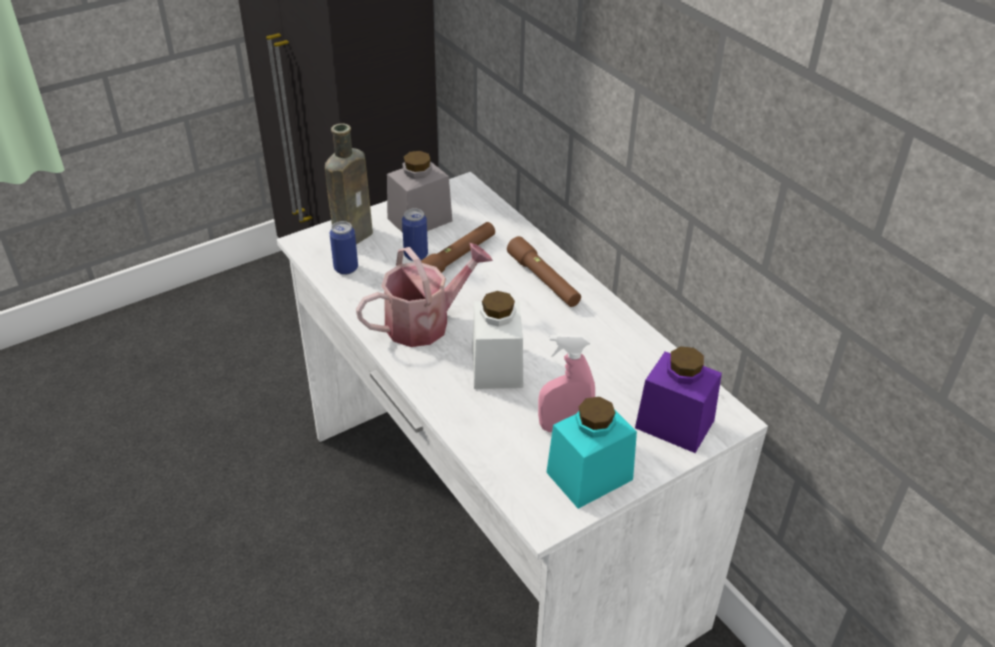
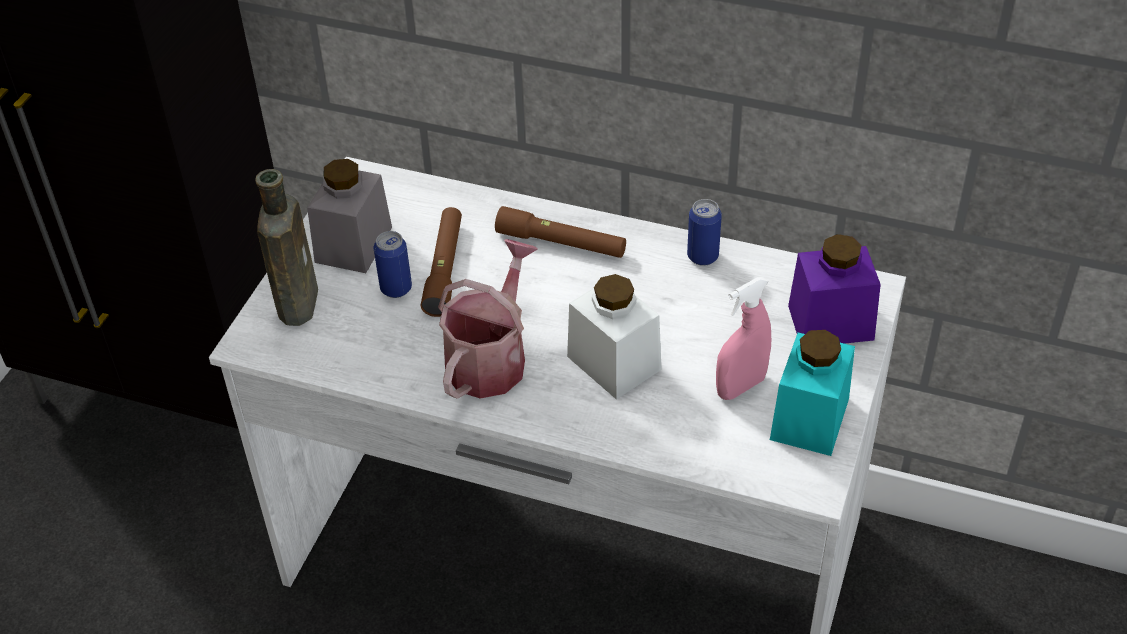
camera: 35 degrees left, 5 degrees up
can [329,221,358,275] -> can moved to [687,199,722,266]

